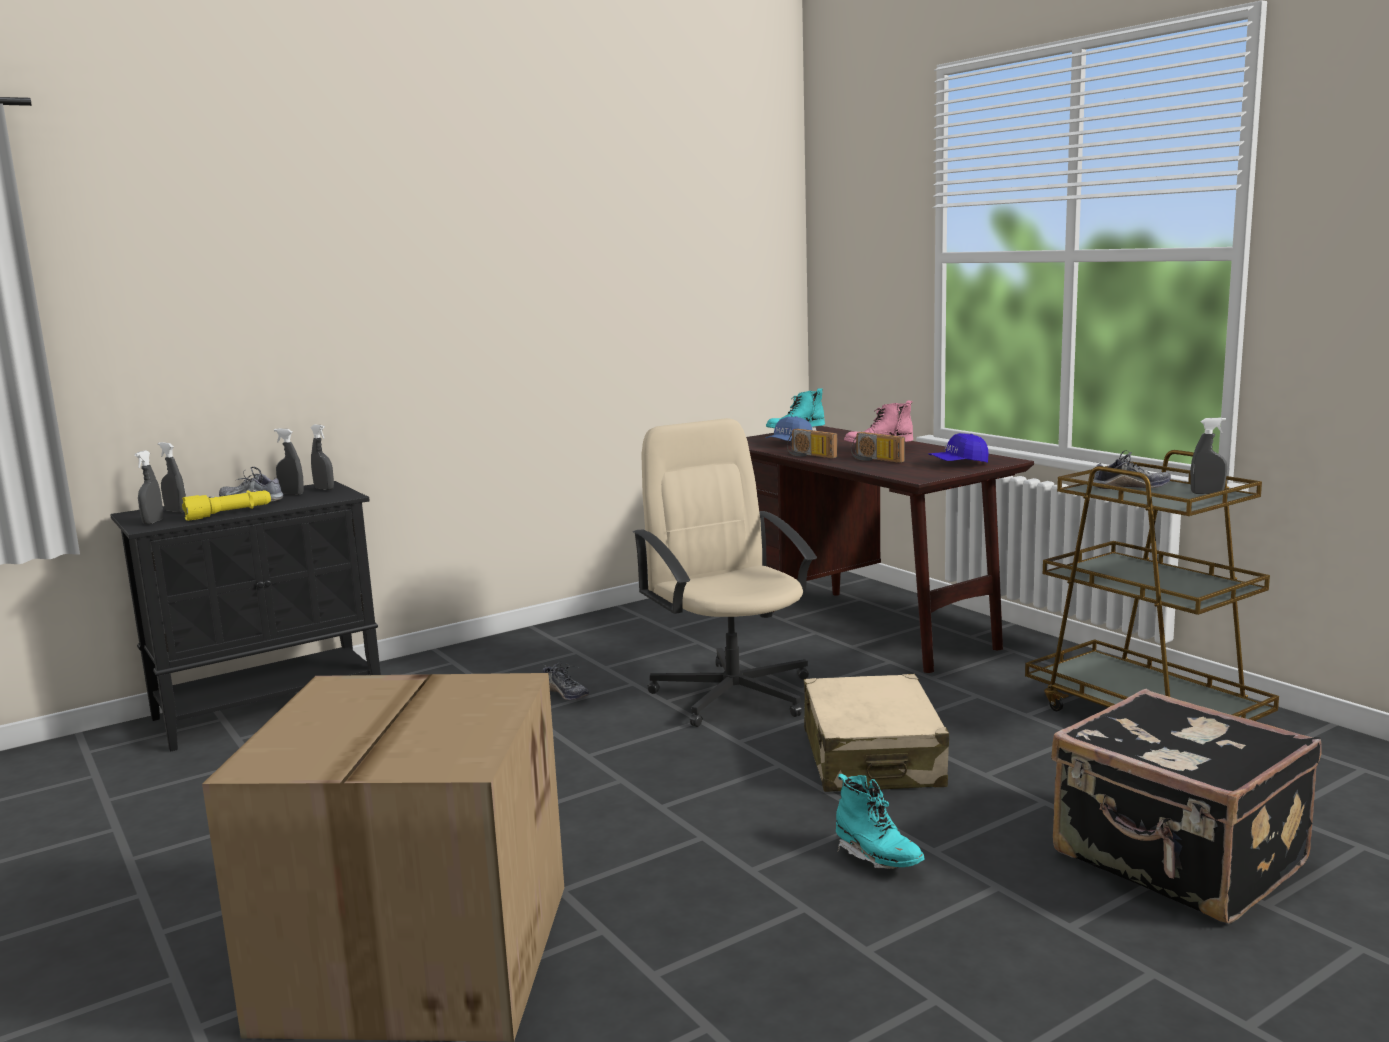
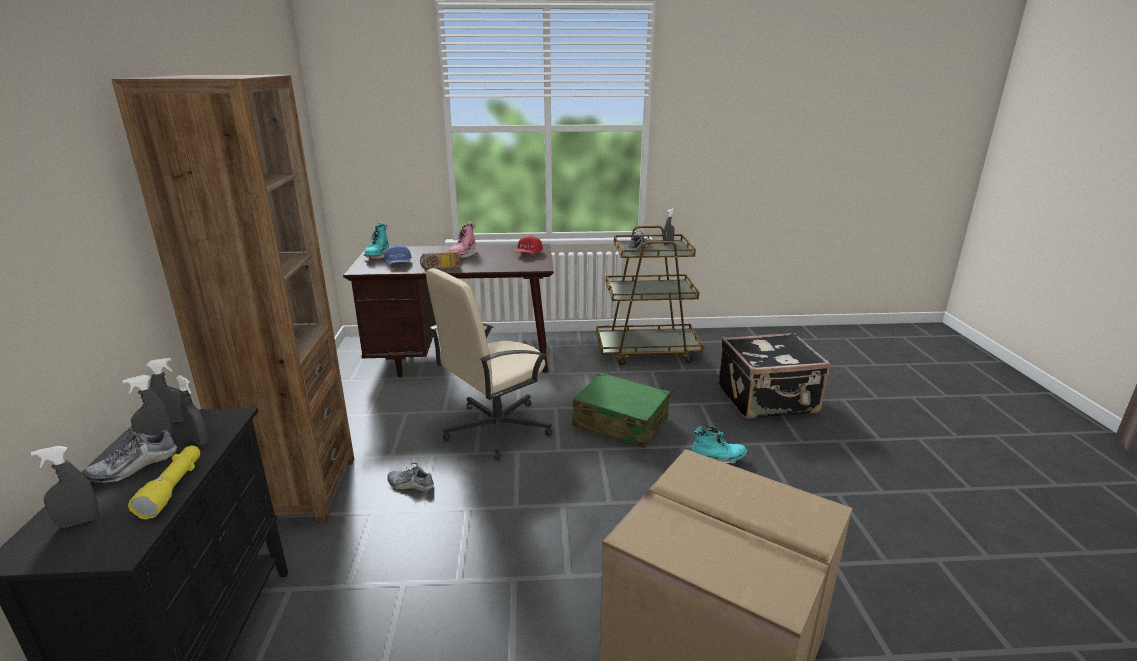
camera: 60 degrees left, 10 degrees up
grey spray bottle [134,450,163,524] -> grey spray bottle moved to [176,375,209,445]
shoe [542,661,589,700] -> shoe turned 150 degrees counterclockwise [387,463,434,491]
beige office chair [633,418,817,727] -> beige office chair turned 45 degrees counterclockwise [426,268,553,460]
beige suitcase [804,674,949,792] -> green suitcase [572,372,670,448]
radio [851,432,905,463] -> none
blue cap [928,433,989,463] -> red cap [516,236,543,254]
none -> brown bookcase [112,75,354,524]

